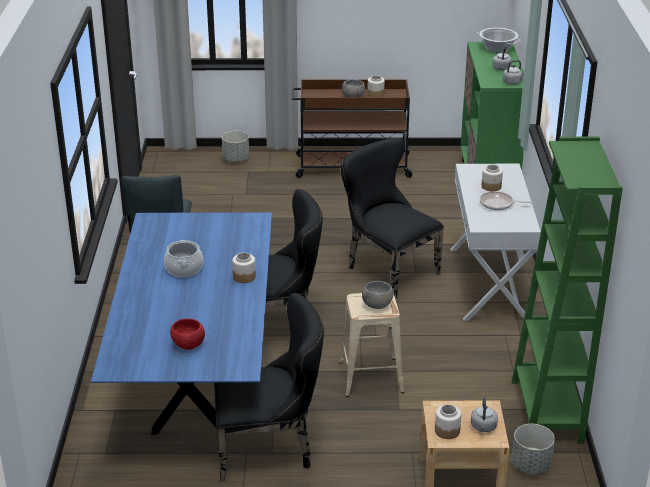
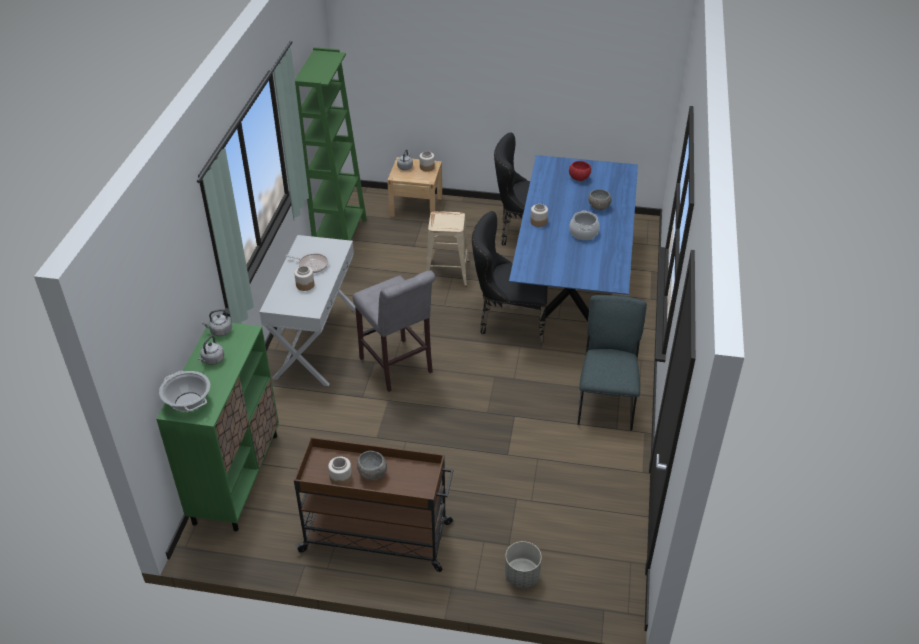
camera: 170 degrees left, 10 degrees up
black chair [341,138,444,299] -> grey stool [353,270,435,392]
grey bowl [362,281,394,309] -> grey bowl moved to [588,189,612,210]
grey planter [512,424,555,474] -> none

